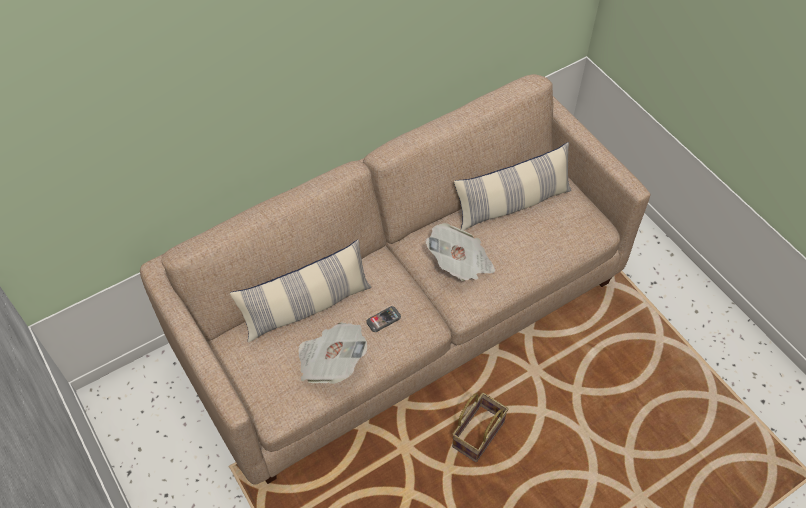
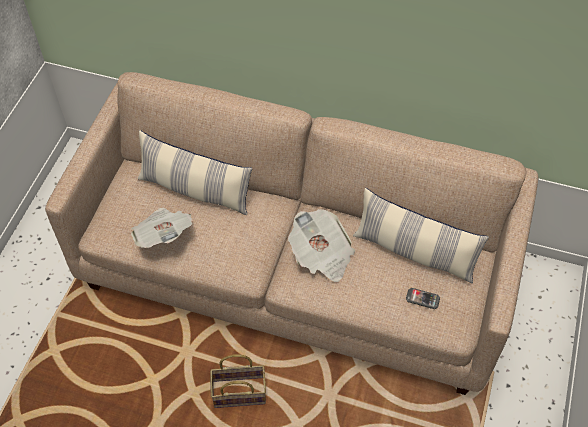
camera: 50 degrees right, 0 degrees up
phone [366,306,401,332] -> phone moved to [406,288,440,309]

